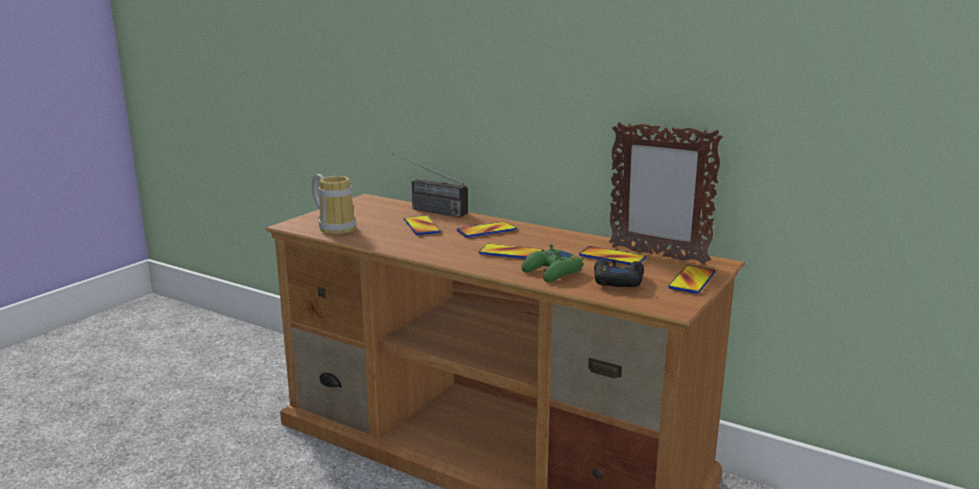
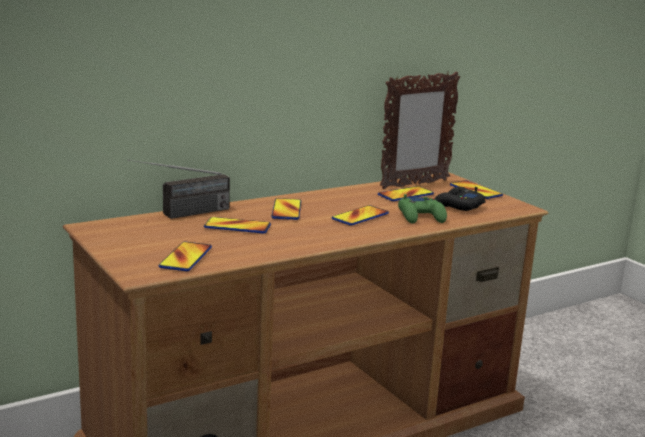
camera: 65 degrees left, 0 degrees up
mug [312,174,356,235] -> phone [159,242,212,271]

